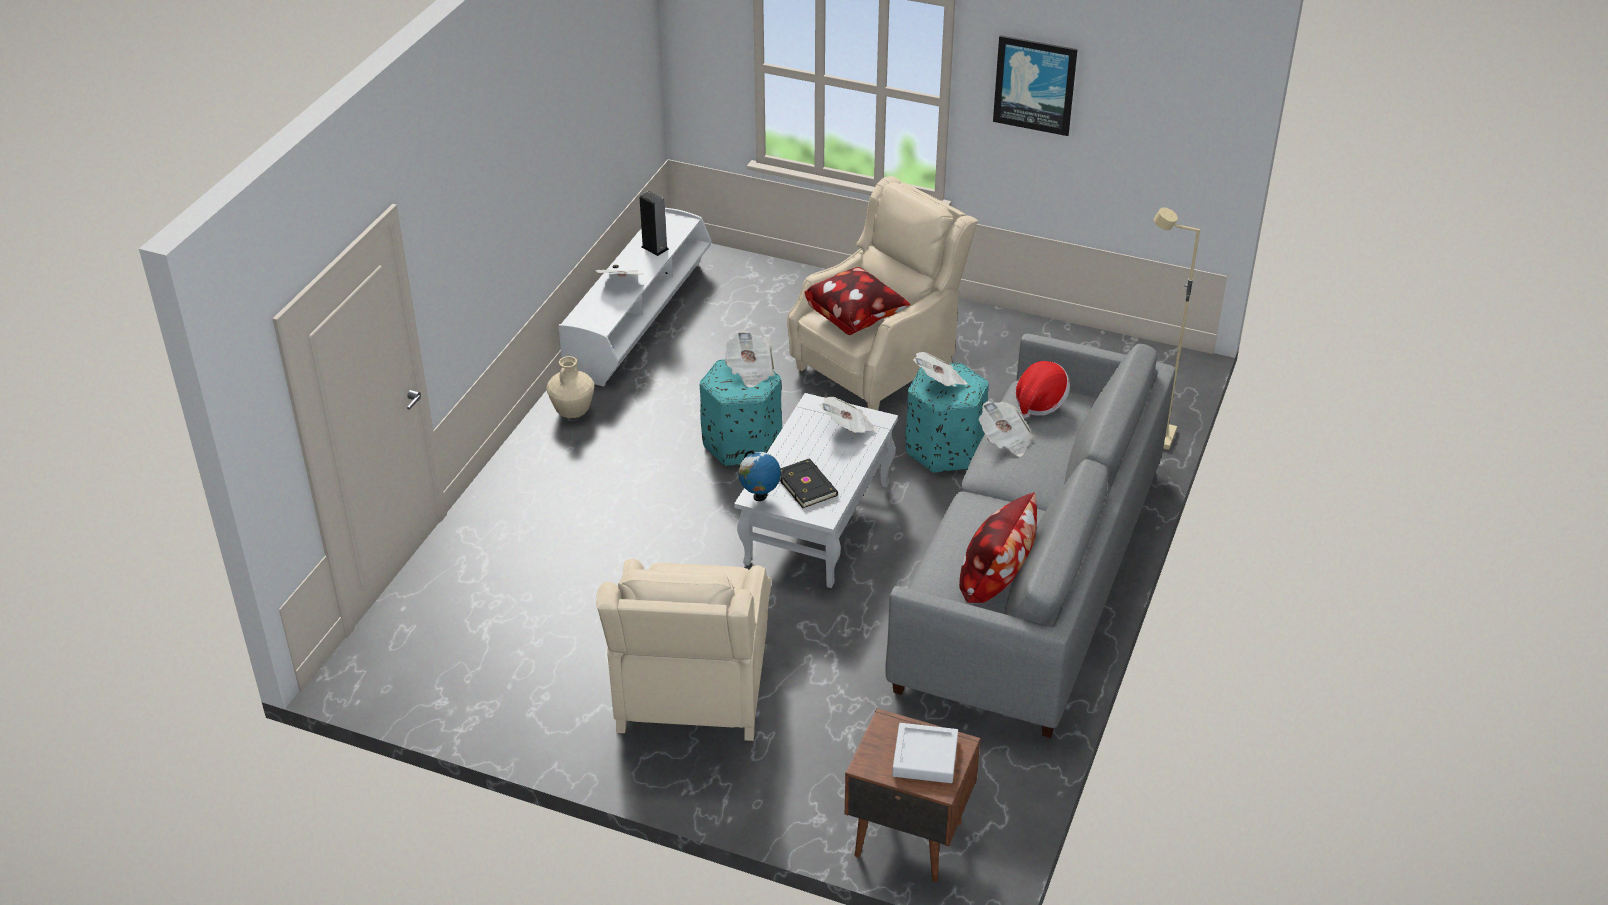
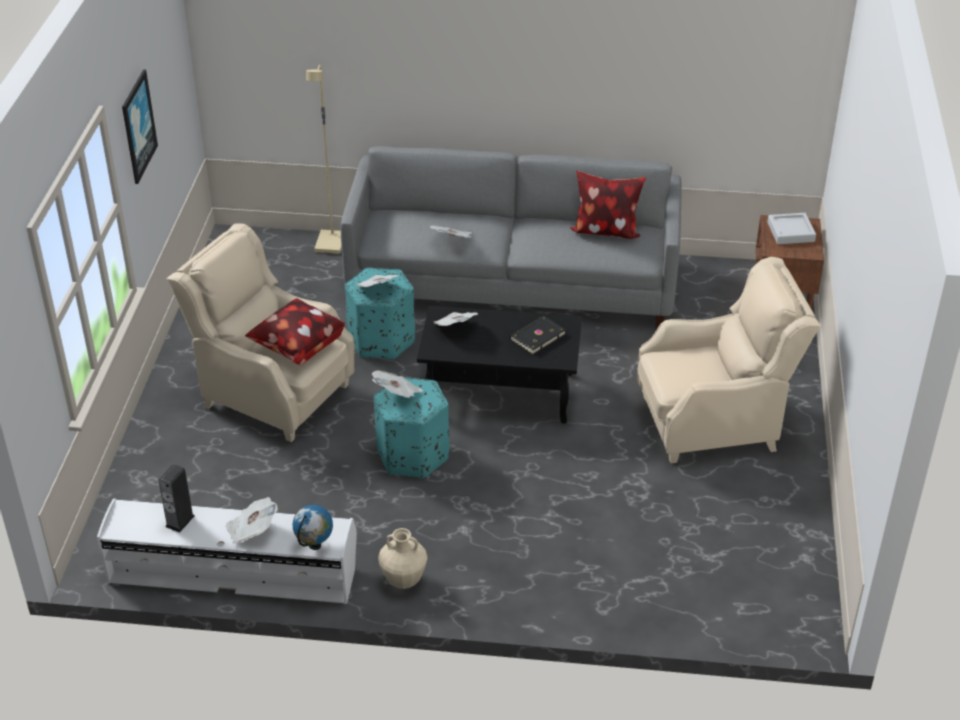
camera: 105 degrees left, 0 degrees up
white coffee table [734,393,898,588] -> black coffee table [417,306,582,424]
globe [738,450,781,501] -> globe moved to [293,505,333,550]
hat [1015,361,1070,419] -> none

